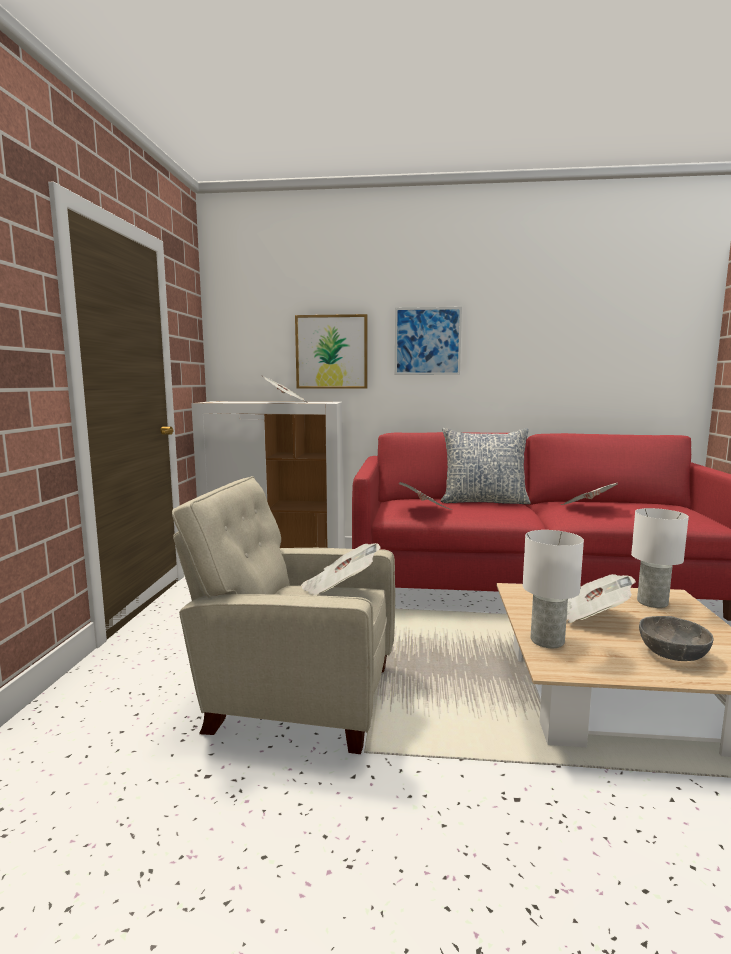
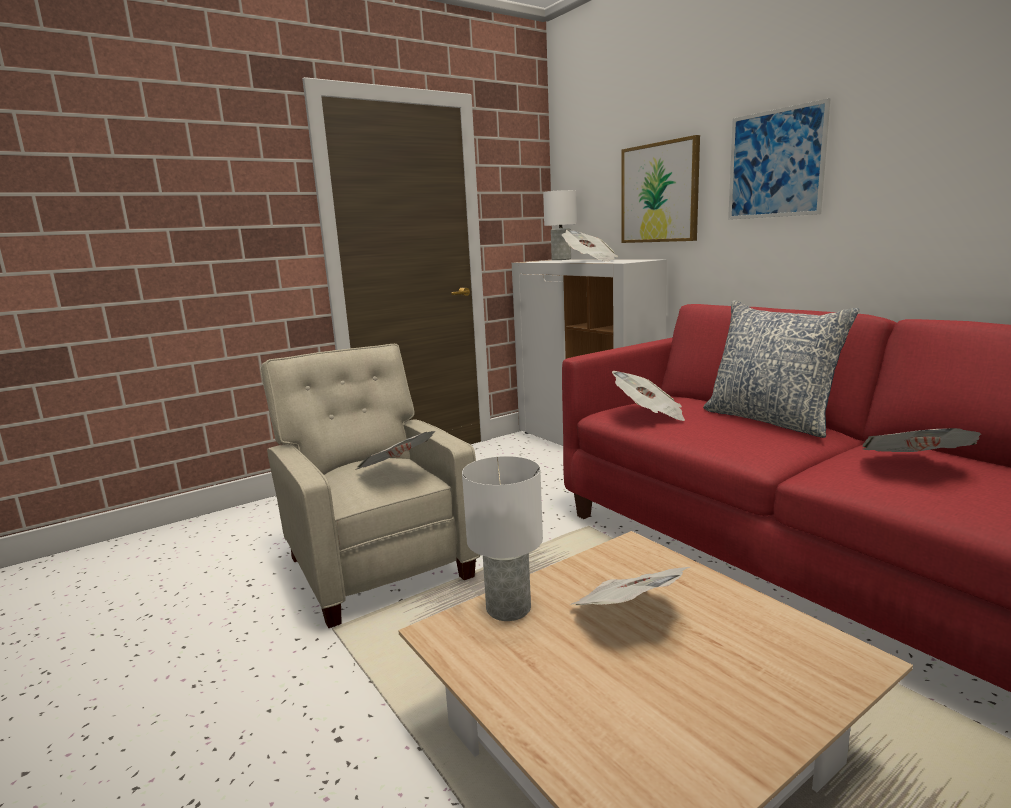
camera: 50 degrees right, 5 degrees up
white table lamp [631,508,689,608] -> white table lamp moved to [543,190,577,260]
grey bowl [639,616,713,661] -> none

